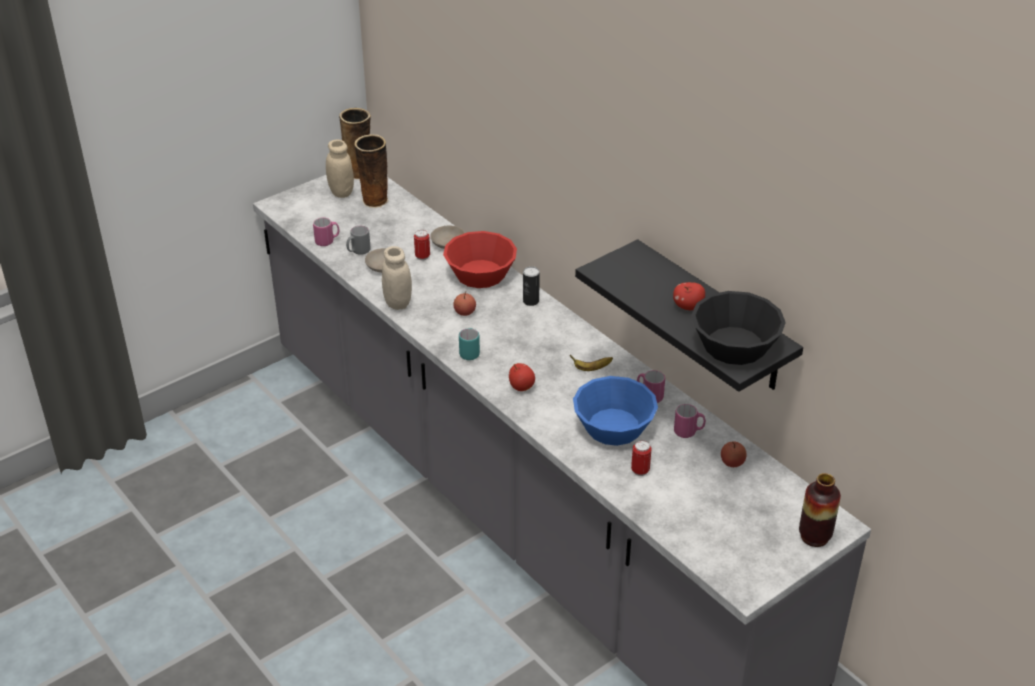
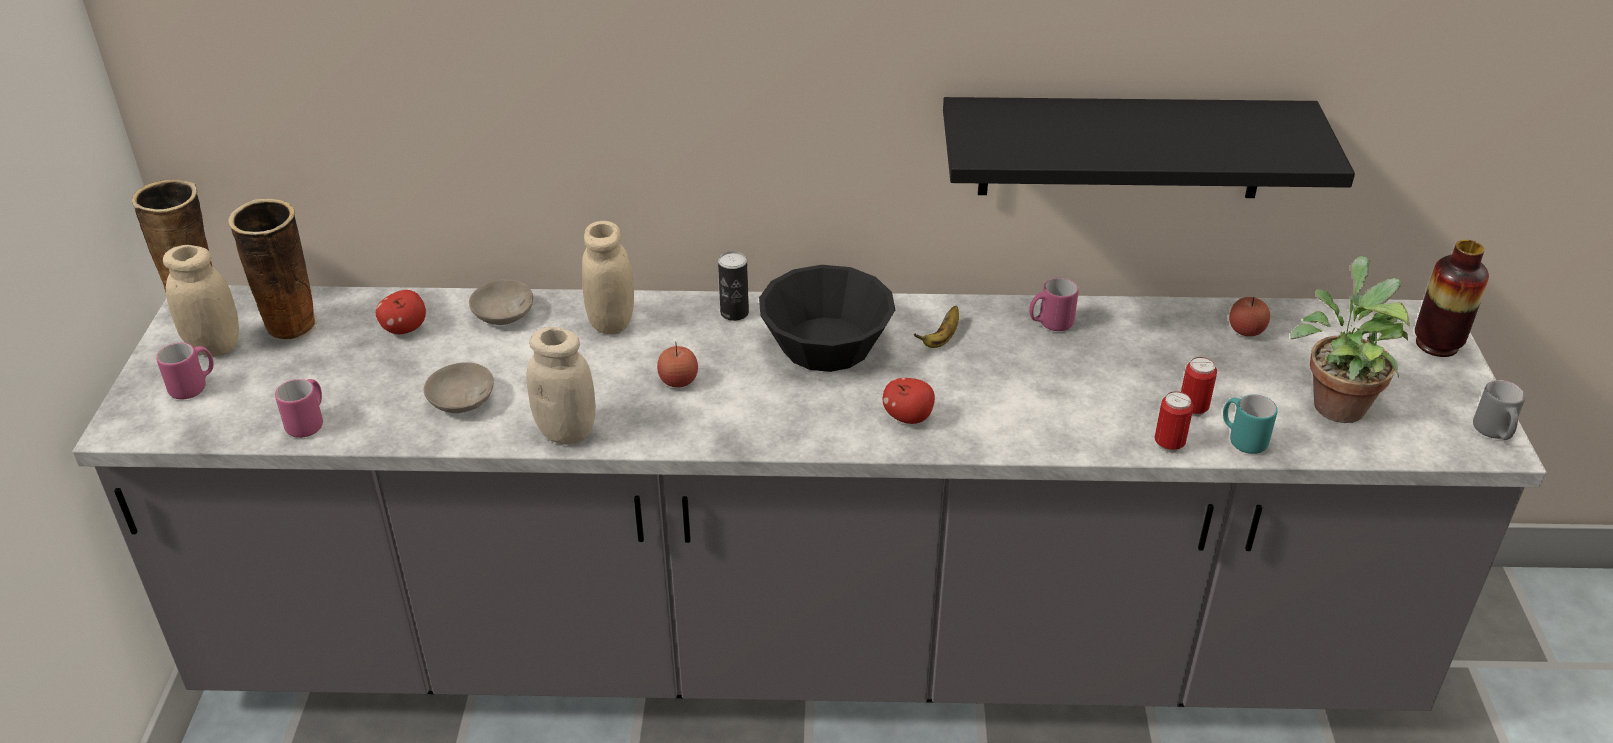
camera: 50 degrees left, 0 degrees up
grey mug [346,226,371,255] -> grey mug moved to [1473,380,1526,440]
can [414,230,430,260] -> can moved to [1154,391,1193,452]
red bowl [443,231,517,288] -> beige jar [582,221,634,334]
turquoise mug [459,328,480,360] -> turquoise mug moved to [1223,394,1278,454]
blue bowl [573,376,658,446] -> none
apple [673,282,705,310] -> apple moved to [376,290,426,334]
pink mug [674,404,706,438] -> pink mug moved to [156,343,214,399]
black bowl [691,291,786,365] -> black bowl moved to [759,265,895,372]
none -> potted plant [1290,256,1410,423]

